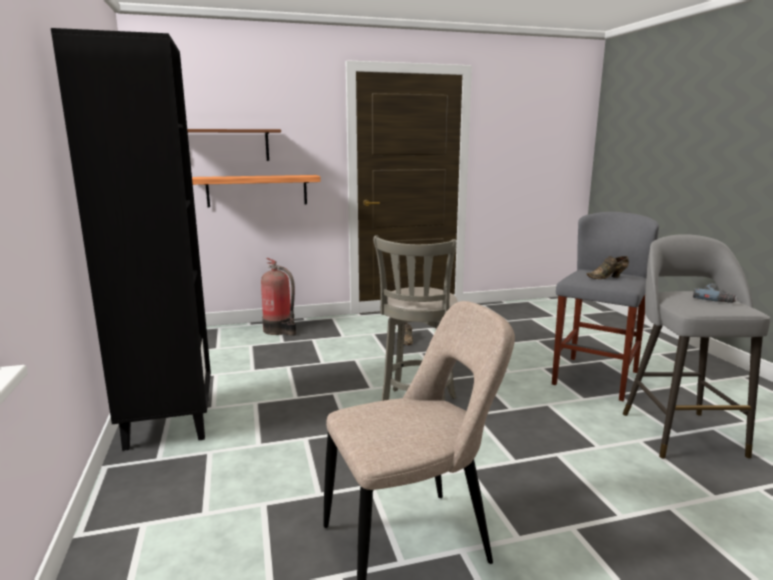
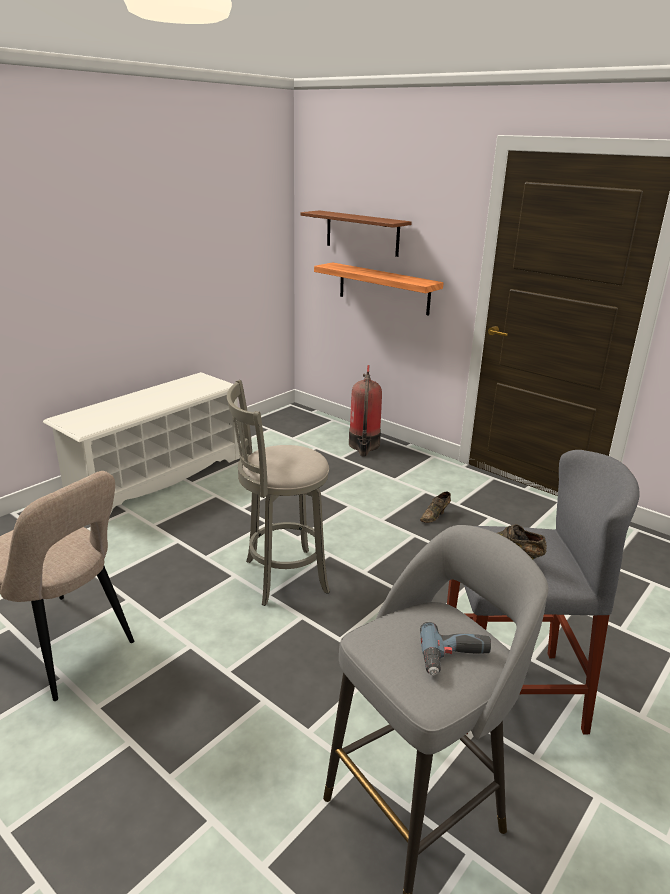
camera: 55 degrees right, 10 degrees up
black bookcase [51,28,211,451] -> white shoe rack [43,372,240,515]

